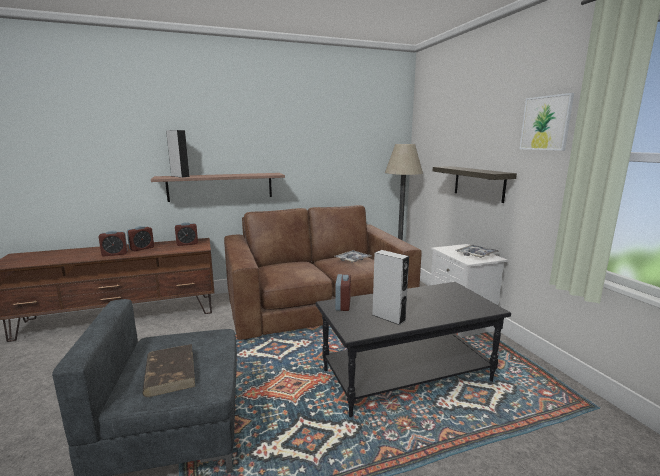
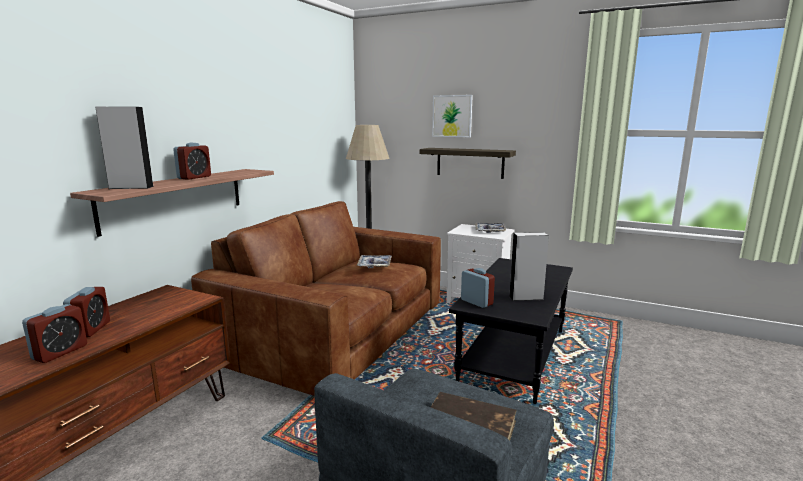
camera: 45 degrees left, 0 degrees up
alarm clock [175,222,198,246] -> alarm clock moved to [173,143,211,180]
picture [520,93,574,151] -> picture moved to [432,95,473,137]

